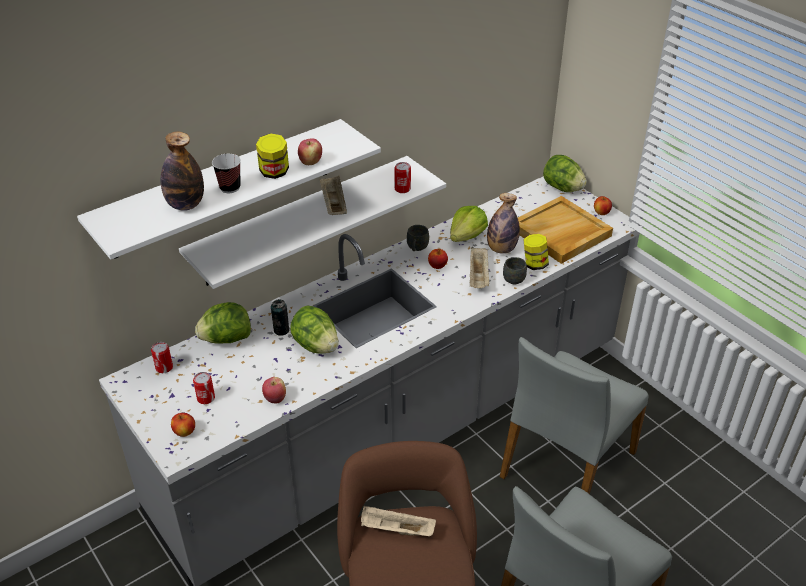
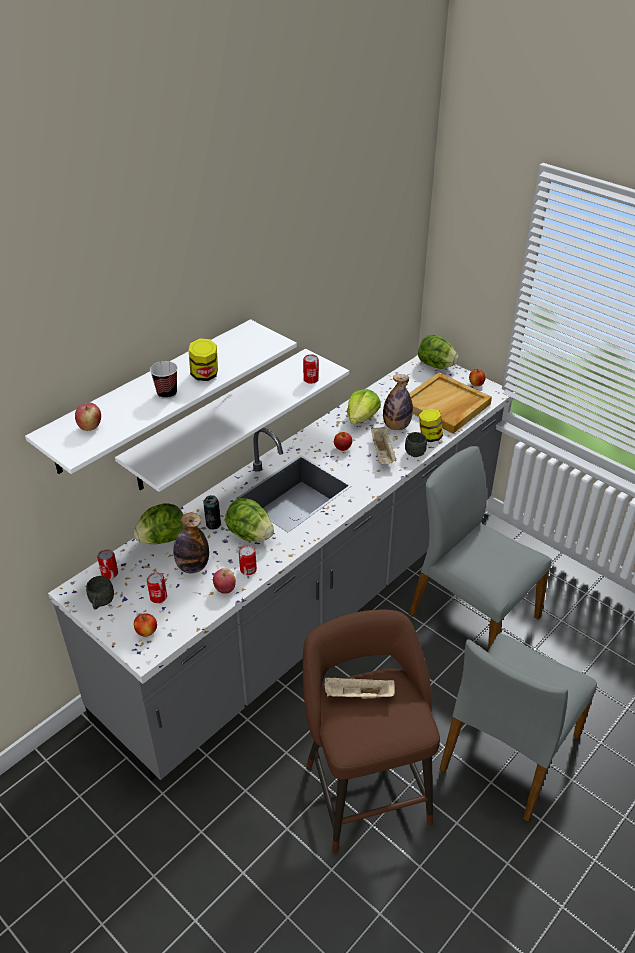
camera: 10 degrees left, 0 degrees up
bottle [161,132,204,211] -> bottle moved to [173,513,209,574]
apple [298,138,322,165] -> apple moved to [75,403,101,431]
beige tray [319,175,347,215] -> none
grey mug [407,225,429,251] -> grey mug moved to [86,576,114,610]
grey chair [500,337,649,494] -> grey chair turned 105 degrees clockwise [409,446,552,651]
none -> can [239,545,257,575]

